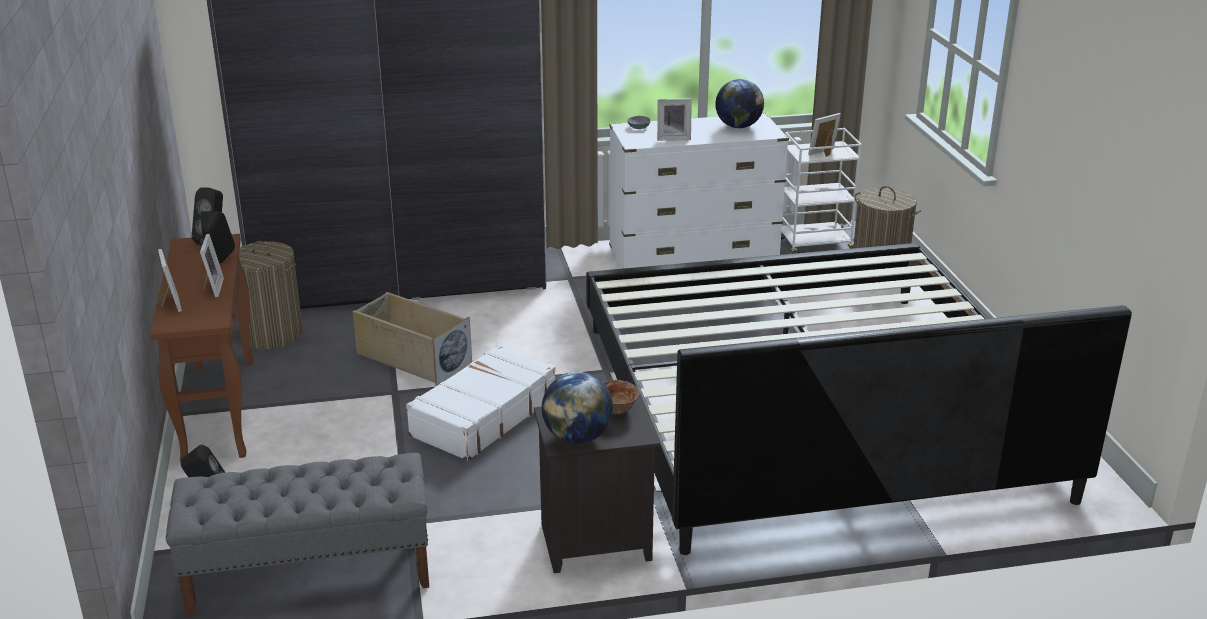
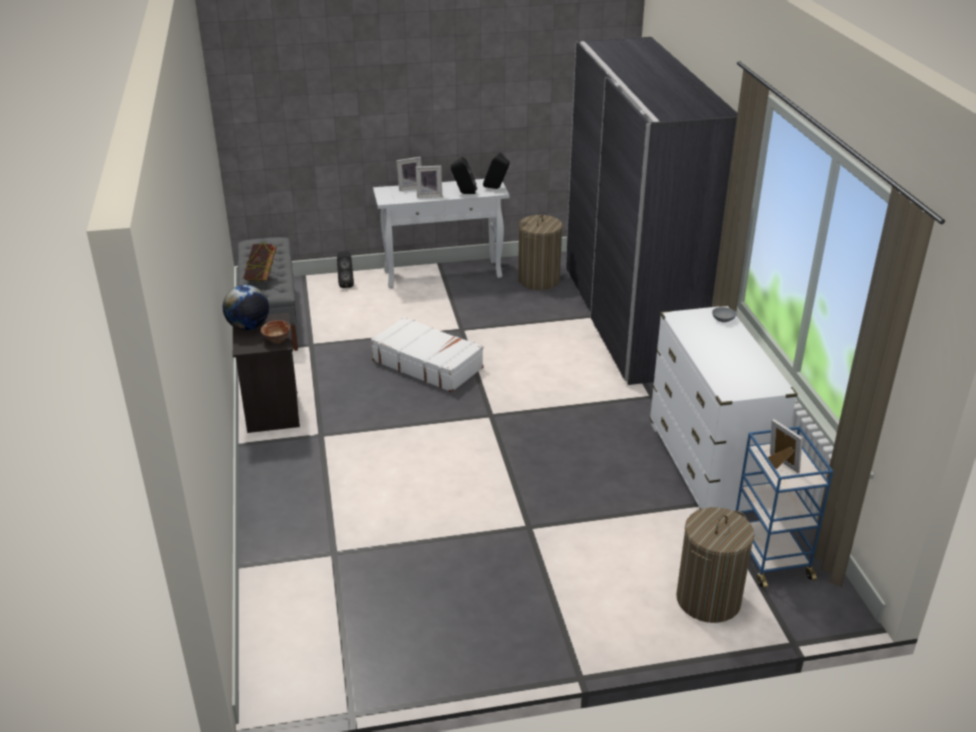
camera: 90 degrees right, 5 degrees up
brown console table [150,234,254,462] -> white console table [373,179,509,288]
beige storage box [353,292,472,386] -> none
bed [586,243,1132,555] -> none
picture frame [657,98,692,141] -> none
globe [715,79,764,128] -> none
white cart [781,128,862,254] -> blue cart [736,426,833,588]
none -> book [243,242,277,282]

